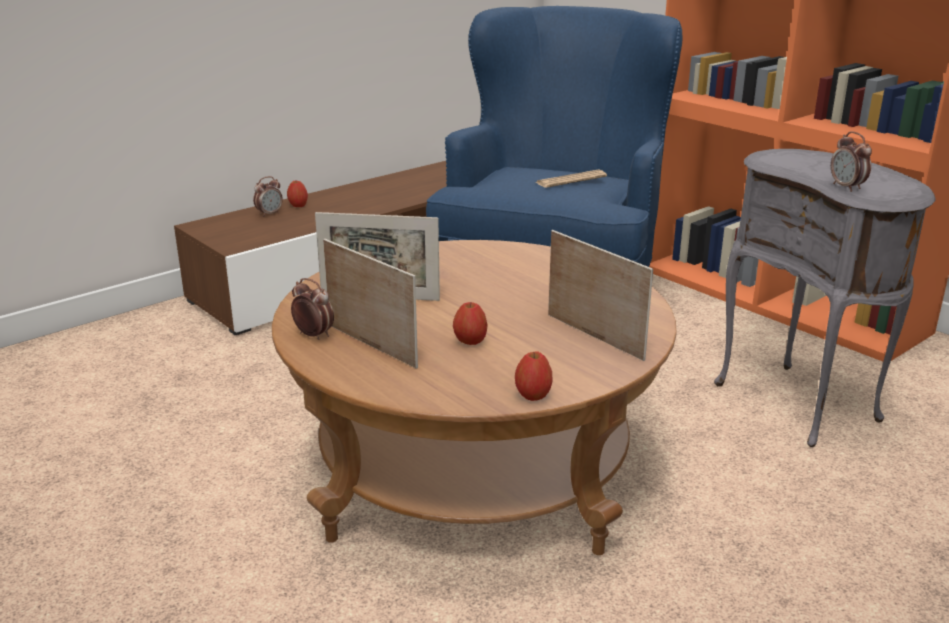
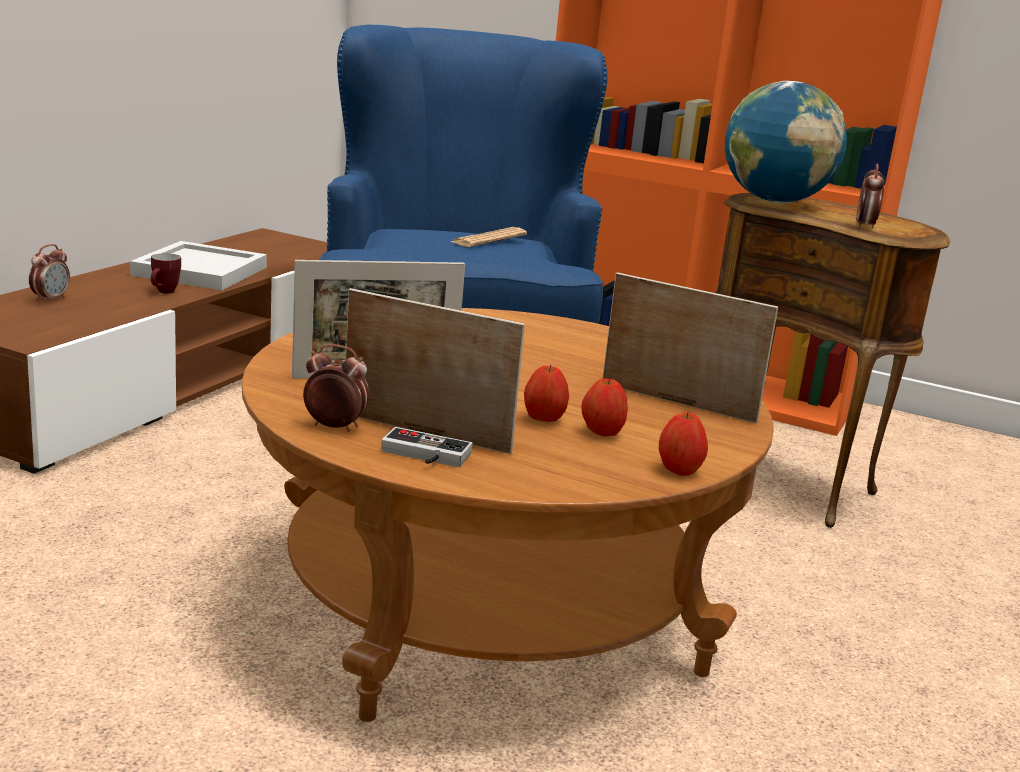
camera: 25 degrees left, 5 degrees down
apple [287,181,308,207] -> apple moved to [581,377,628,437]
grey side table [714,149,936,447] -> brown side table [715,193,950,528]
alarm clock [831,132,872,192] -> alarm clock turned 60 degrees clockwise [856,163,884,228]
none -> white tray [130,241,267,290]
none -> mug [151,253,181,293]
none -> game controller [381,427,473,467]
none -> globe [725,81,847,204]

